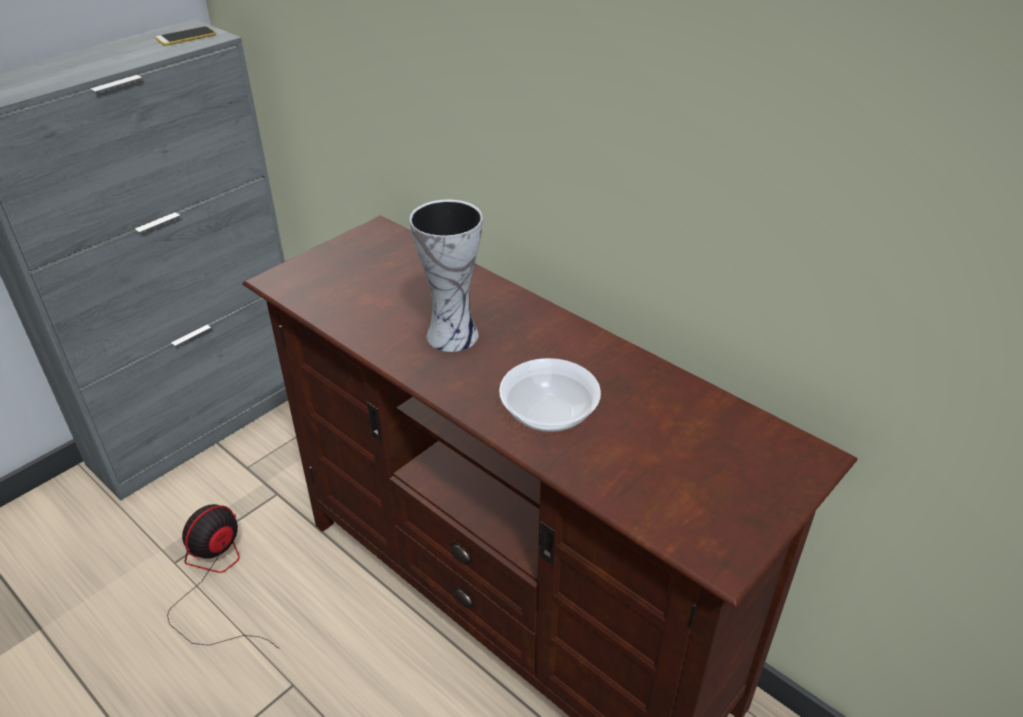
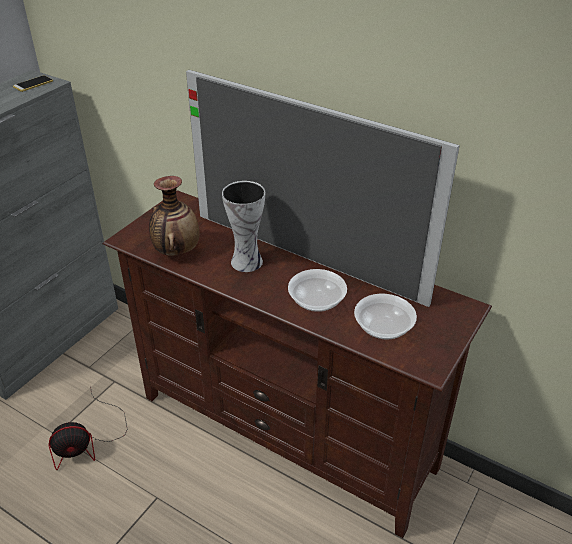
camera: 10 degrees left, 0 degrees up
fan [167,504,279,649] -> fan turned 135 degrees counterclockwise [49,387,127,470]
none -> vase [149,176,200,256]
none -> television [186,70,460,307]
none -> bowl [354,294,417,339]

